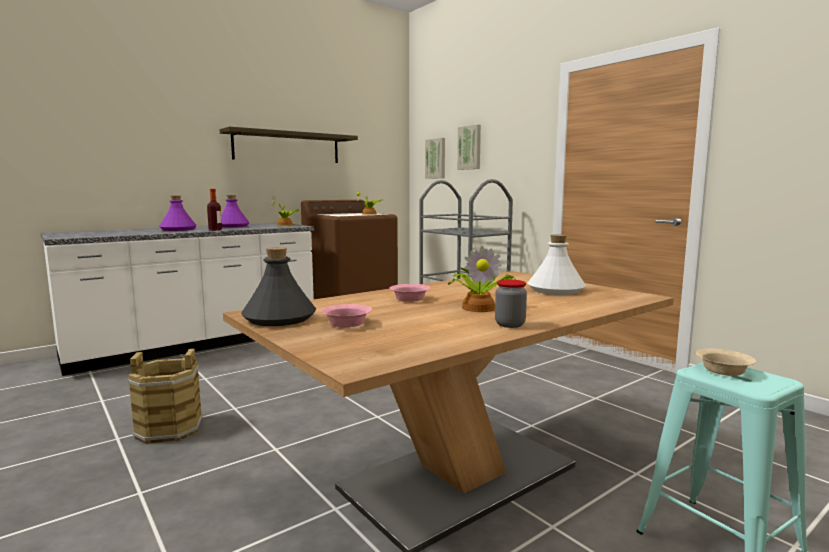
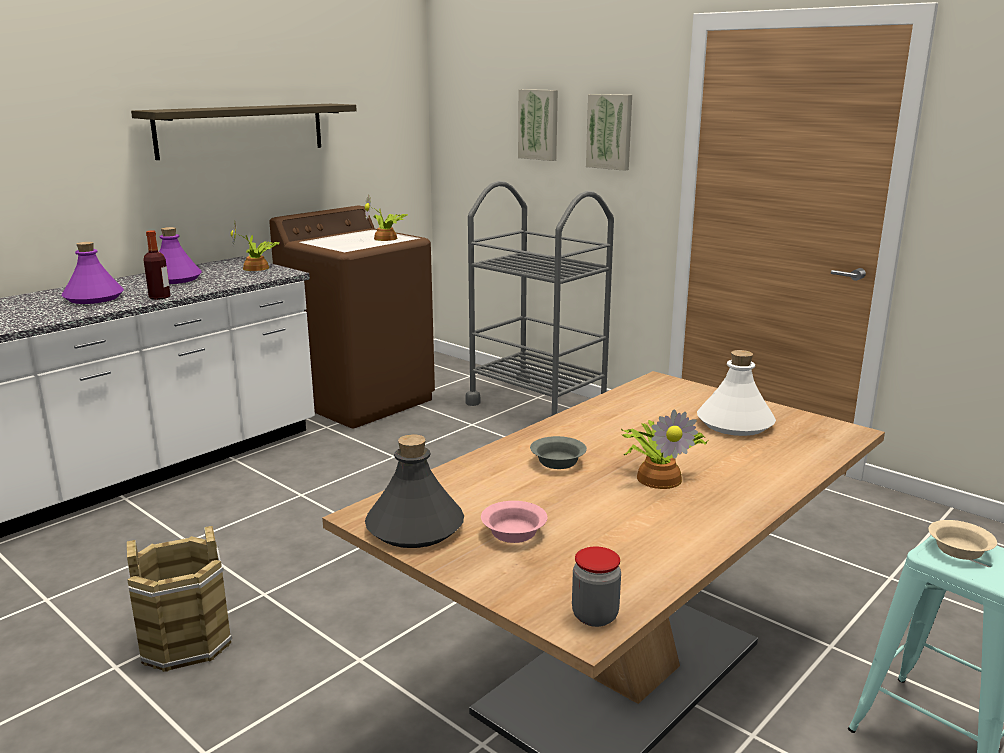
camera: 10 degrees left, 10 degrees up
pink bowl [390,284,431,302] -> grey bowl [530,436,587,469]
picture [425,138,445,179] -> picture moved to [586,94,632,171]
jar [495,280,527,328] -> jar moved to [572,546,621,627]

